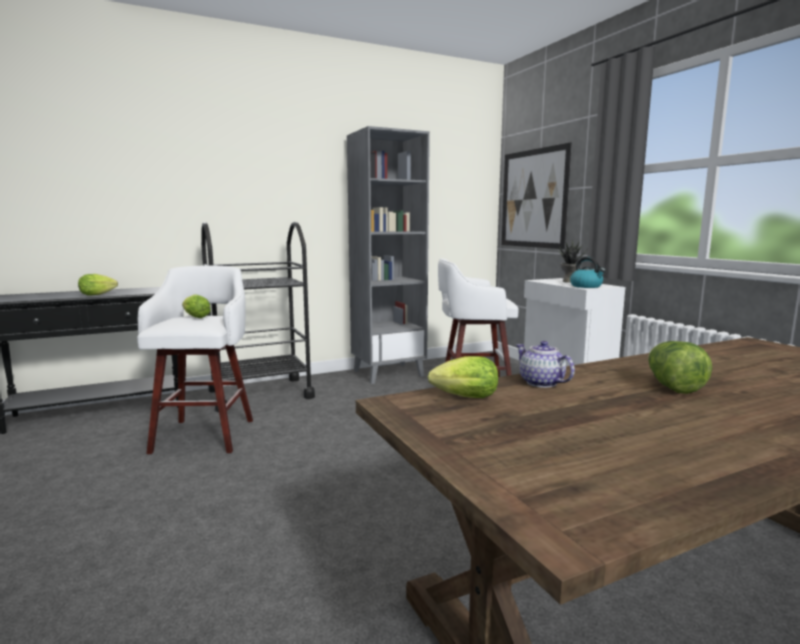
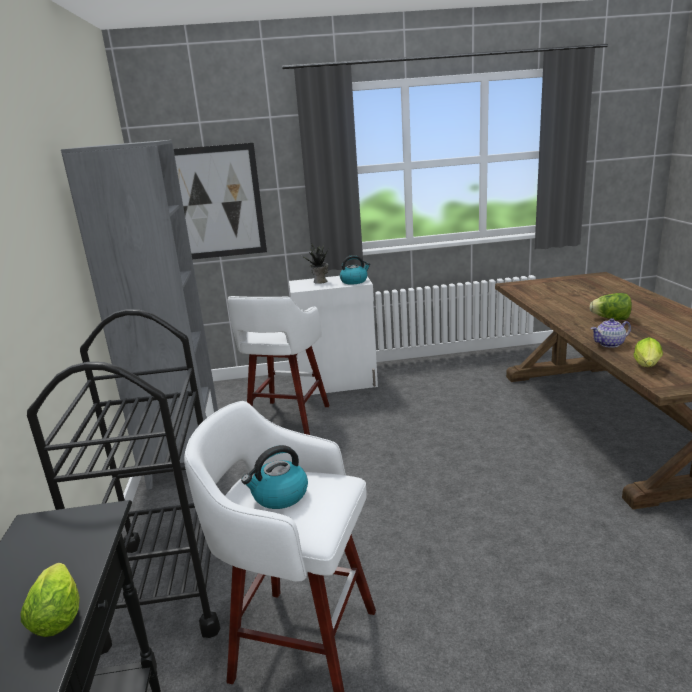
camera: 70 degrees left, 10 degrees up
lettuce [182,294,211,318] -> kettle [241,445,308,509]

